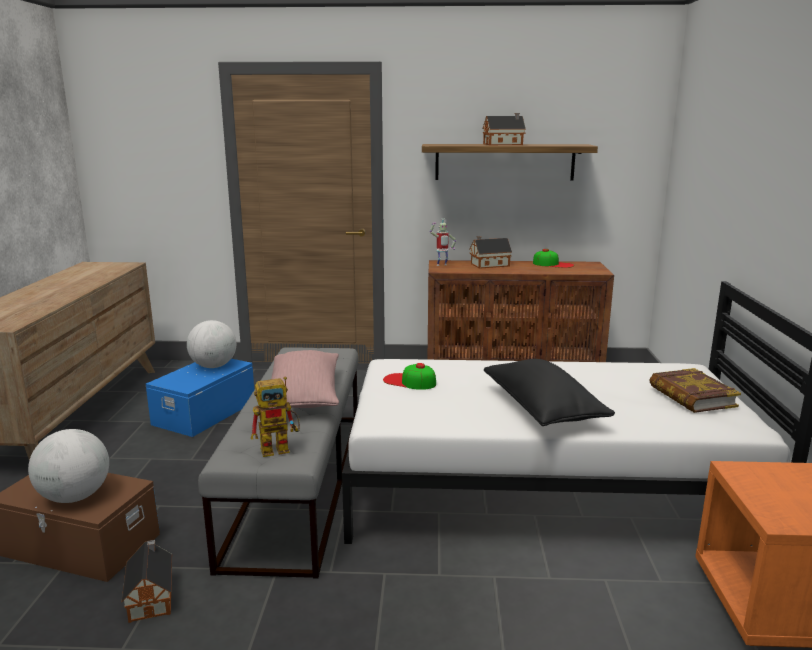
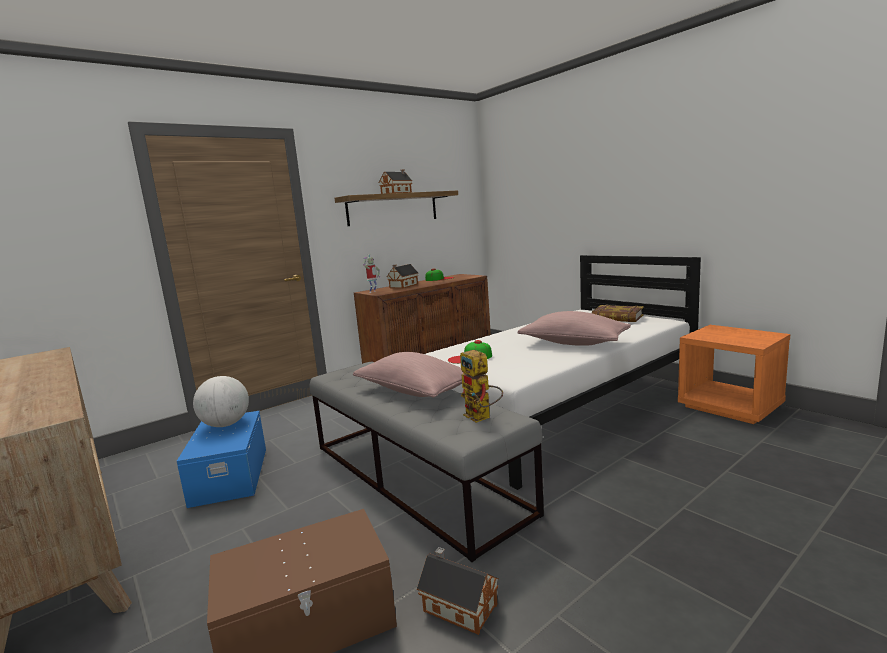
camera: 40 degrees left, 5 degrees down
globe [28,429,109,503] -> none
toy robot [251,377,300,457] -> toy robot turned 120 degrees clockwise [460,350,503,423]
black pillow [484,359,615,426] -> pink pillow [517,311,631,346]

